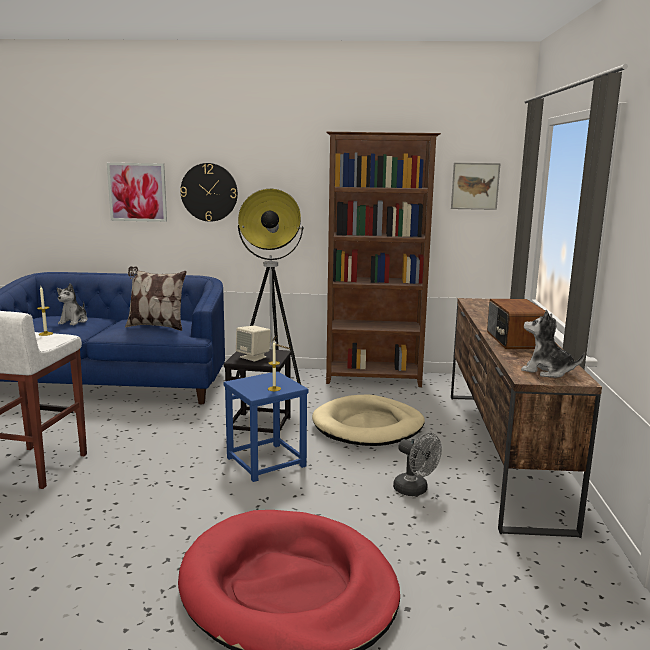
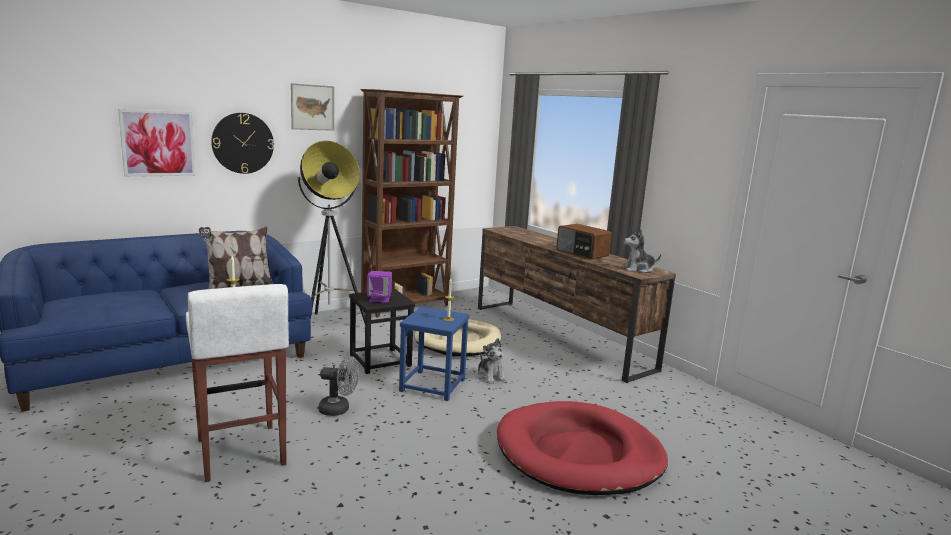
camera: 40 degrees left, 0 degrees up
plush toy [57,283,88,325] -> plush toy moved to [477,338,506,384]
beige speaker [236,326,270,362] -> purple speaker [367,271,392,303]
grey fan [393,433,442,496] -> grey fan moved to [318,356,359,416]
picture [451,163,501,210] -> picture moved to [291,83,334,131]

